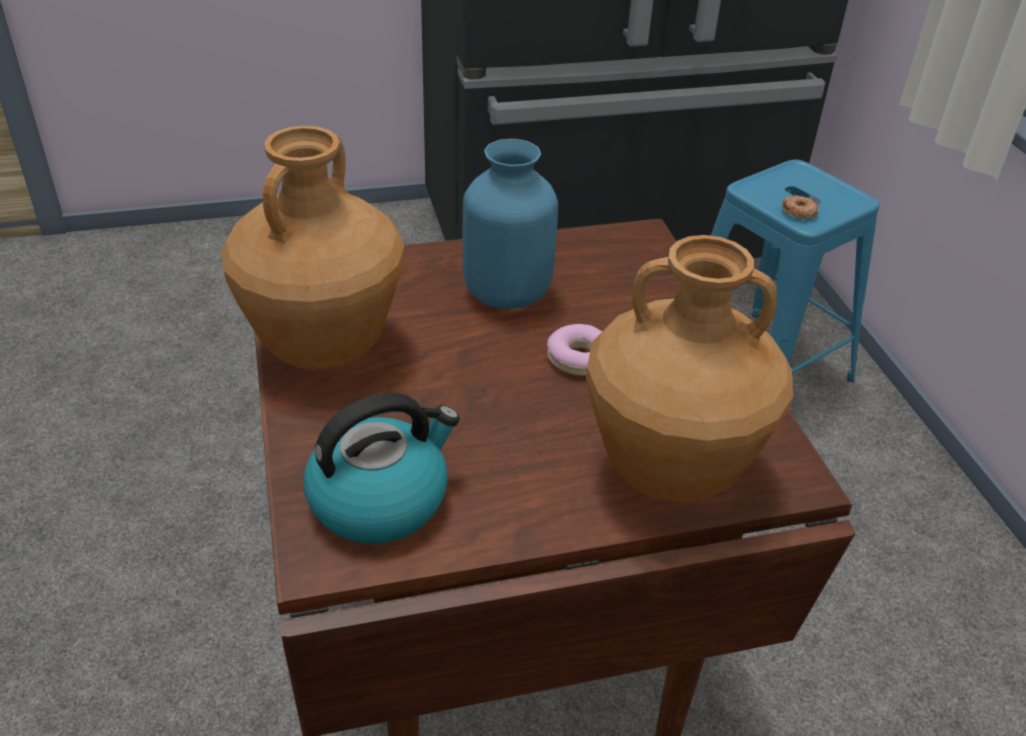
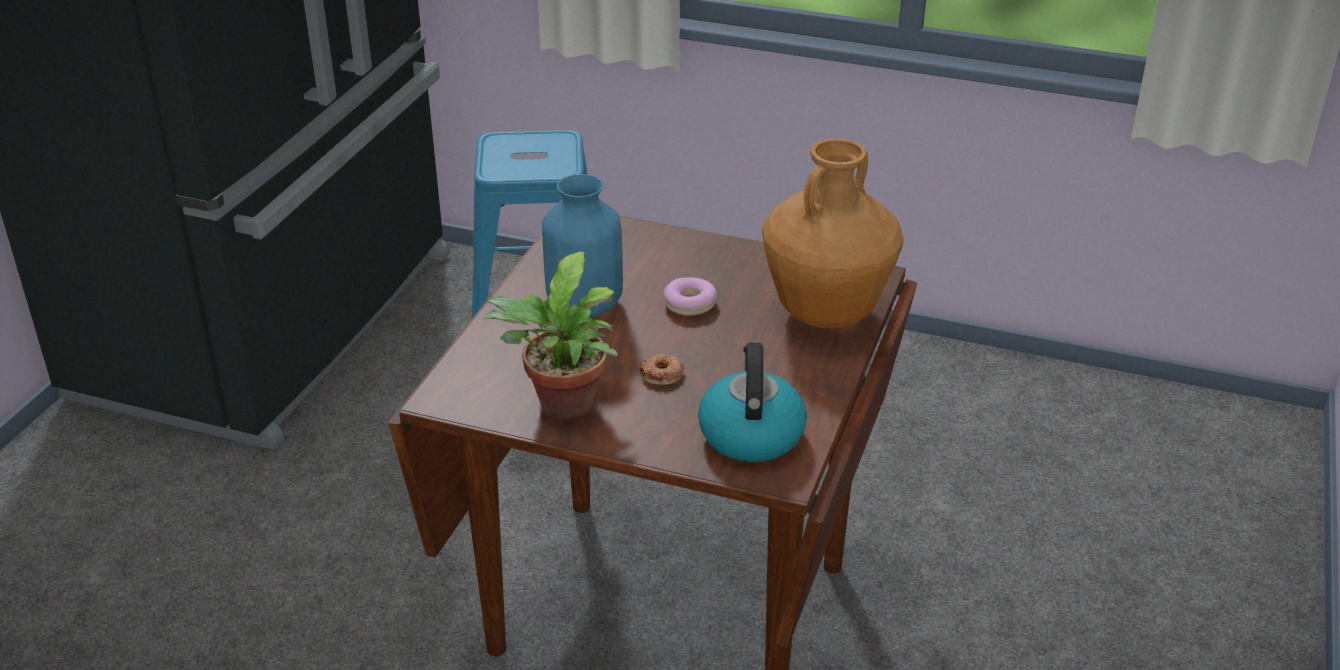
camera: 55 degrees left, 5 degrees down
brown vase [221,126,405,370] -> potted plant [482,252,618,419]
donut [782,195,819,219] -> donut moved to [640,354,684,385]

